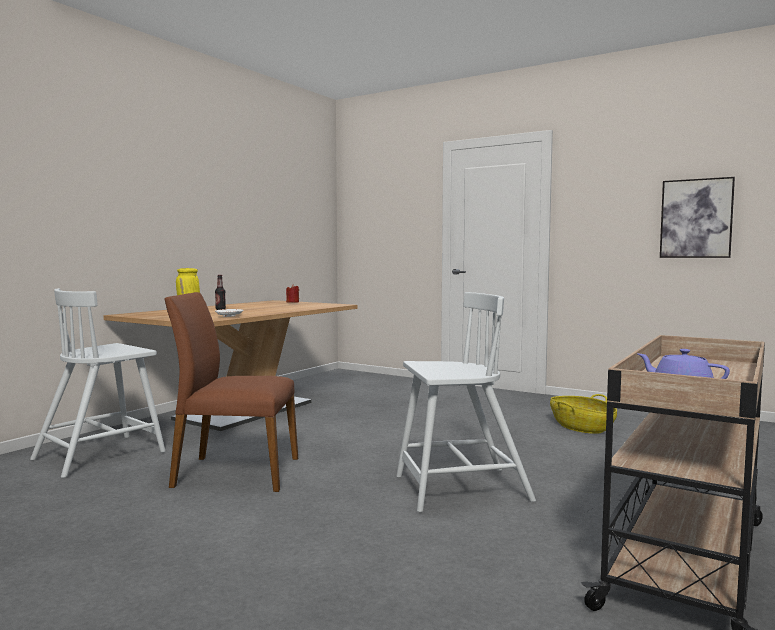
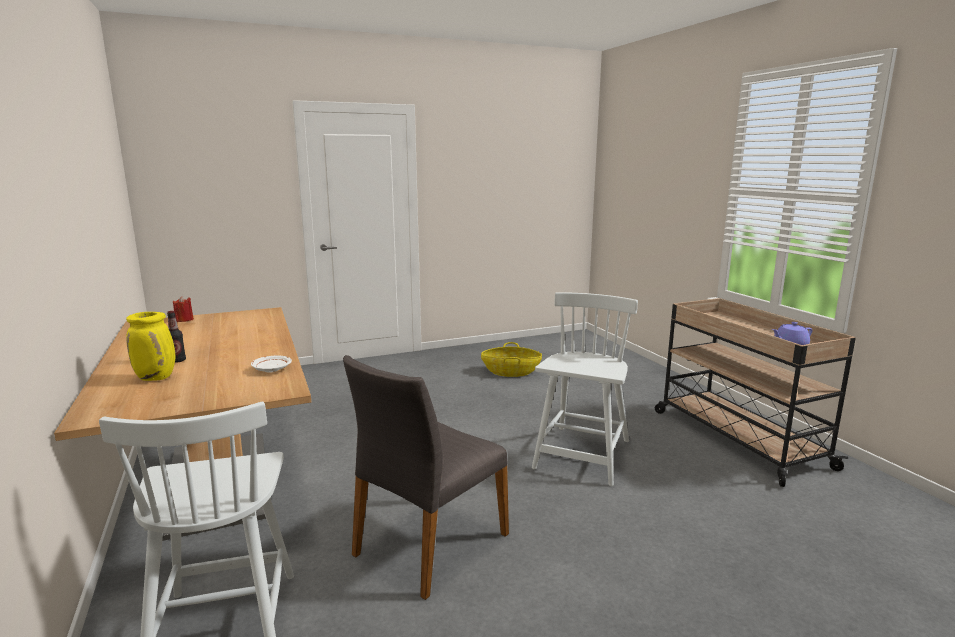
camera: 55 degrees left, 10 degrees up
brown chair [164,292,298,492] -> grey chair [343,355,509,600]
picture [660,177,735,258] -> none

